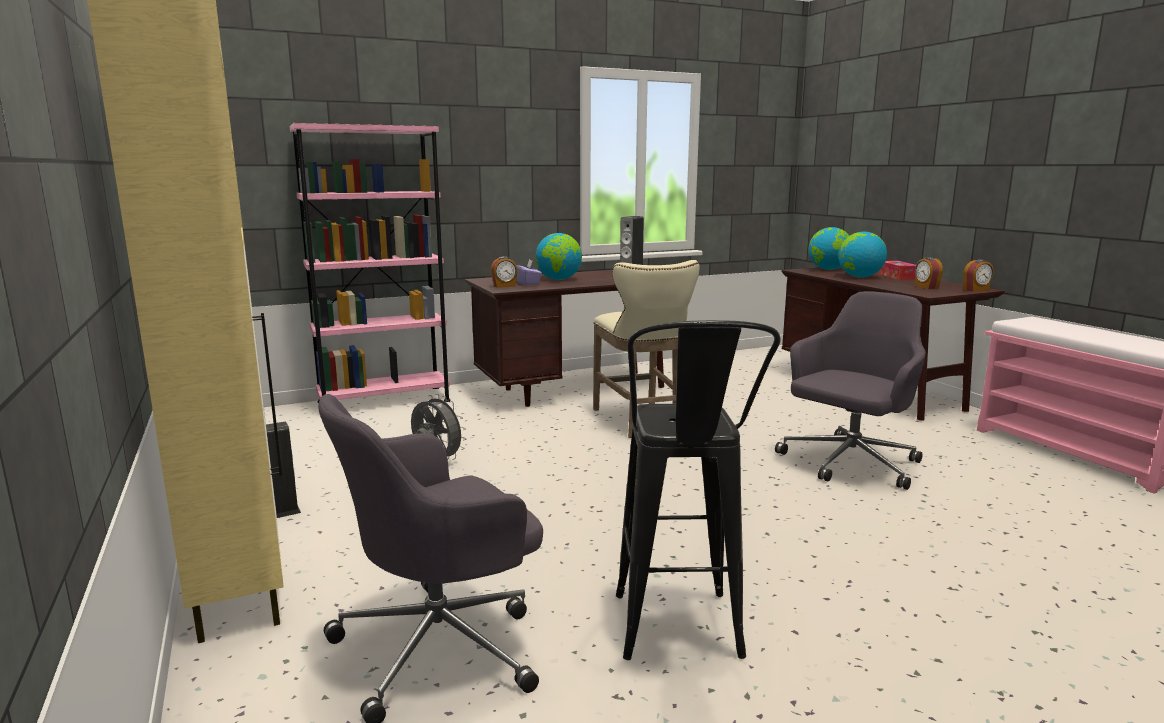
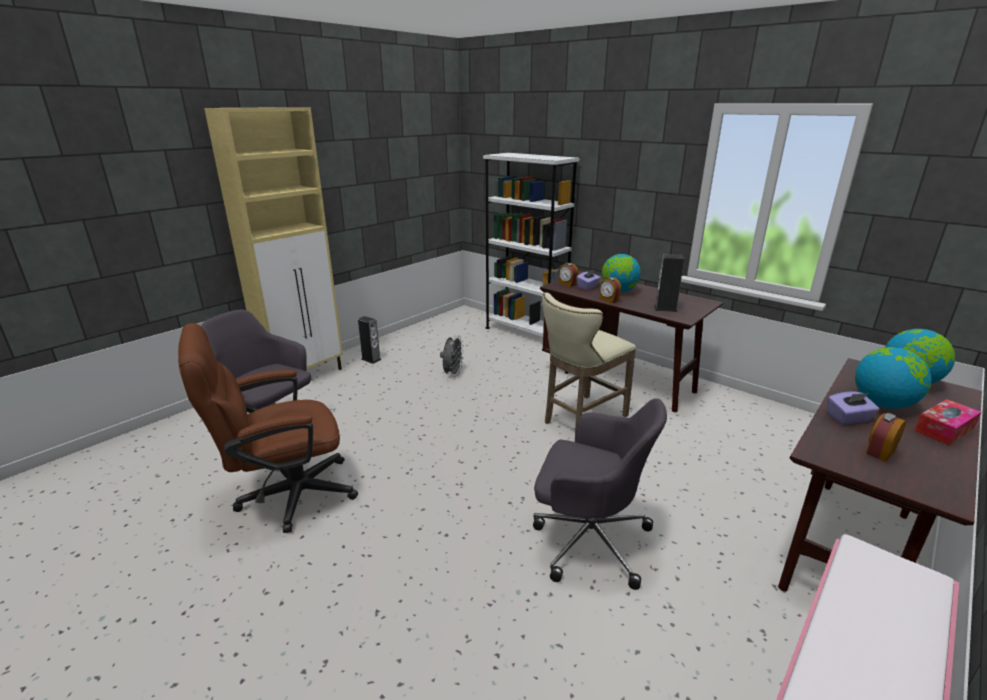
camera: 65 degrees right, 10 degrees up
pink bookcase [290,123,451,403] -> white bookcase [483,153,579,337]
black stool [616,320,781,660] -> brown office chair [178,323,358,533]
alarm clock [963,259,994,292] -> alarm clock moved to [599,277,621,303]
none -> purple tissue box [827,392,879,424]

